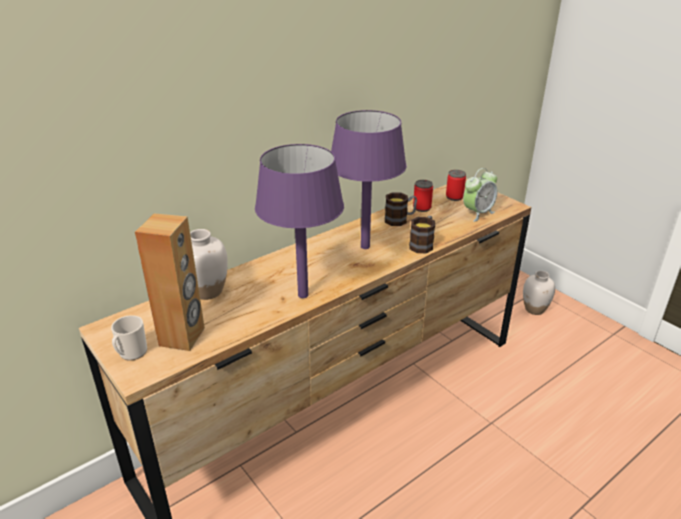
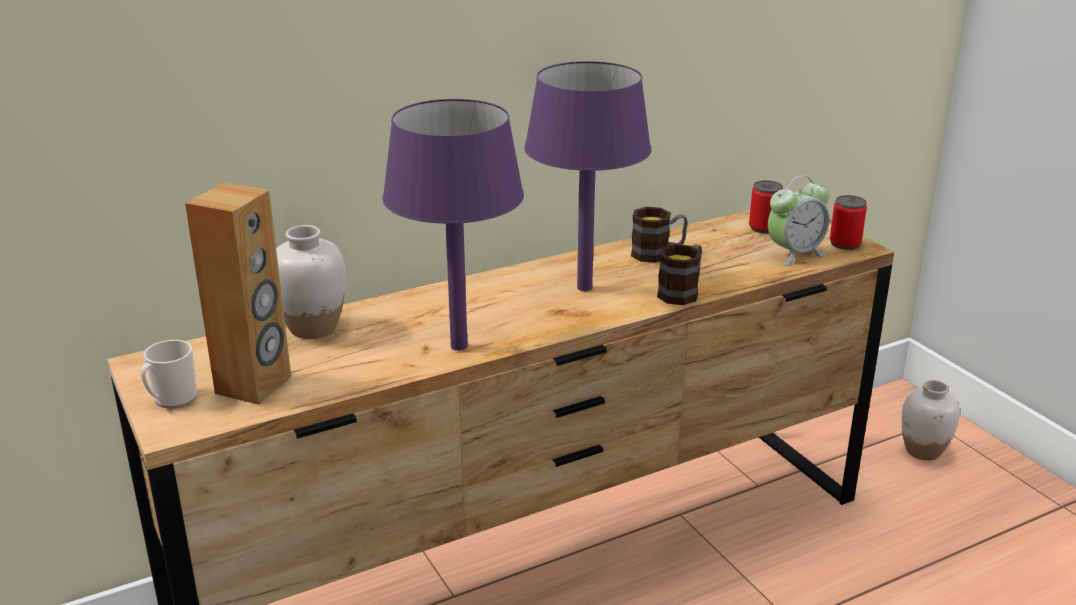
camera: 10 degrees right, 5 degrees down
can [413,180,433,212] -> can moved to [830,195,867,250]

